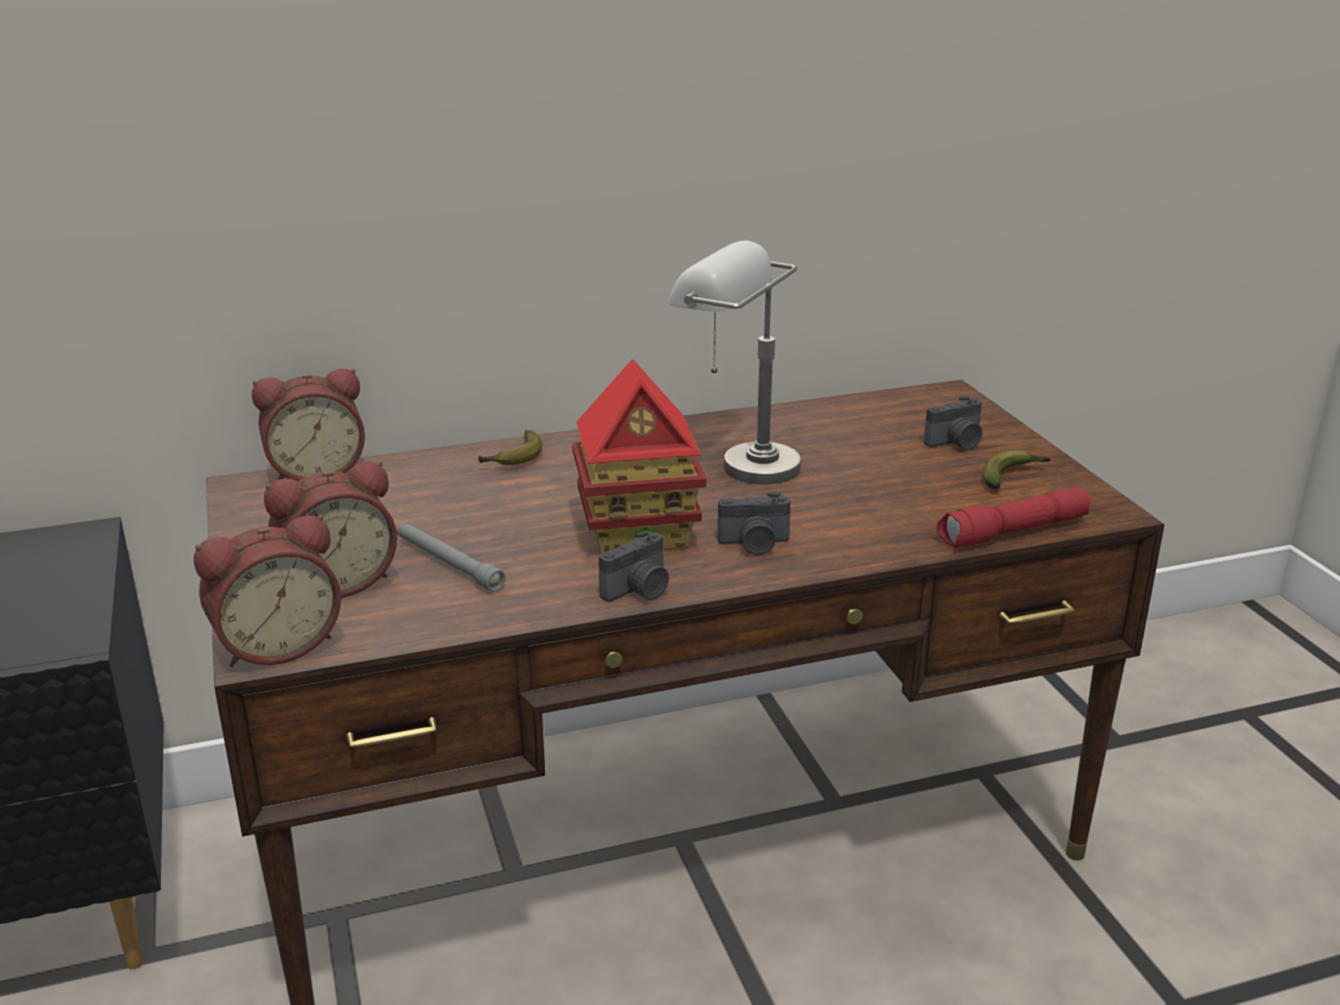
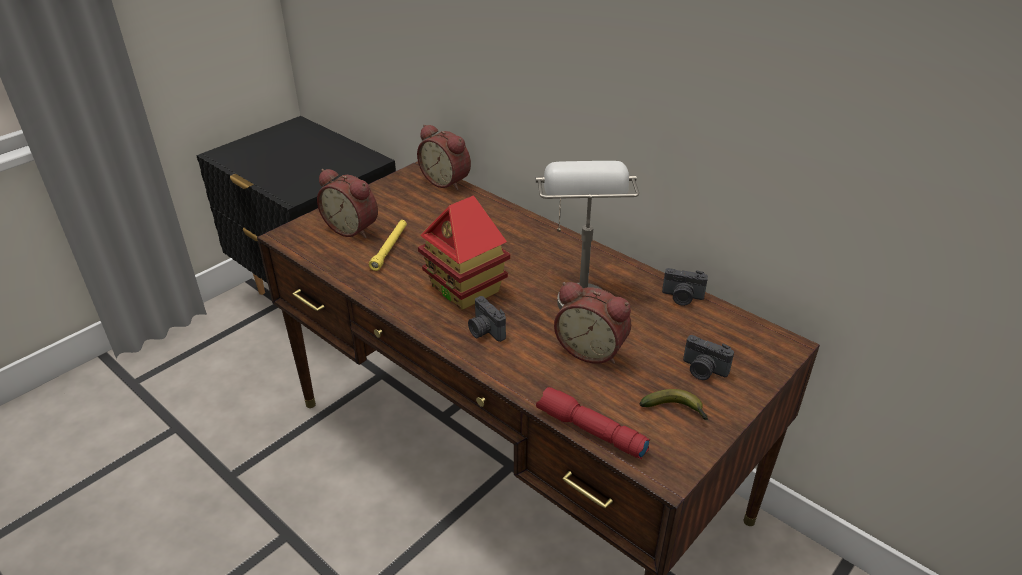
camera: 60 degrees right, 10 degrees up
alarm clock [194,515,341,667] -> alarm clock moved to [554,282,631,364]
grey flashlight [397,522,506,592] -> yellow flashlight [369,220,407,271]
banana [478,430,542,465] -> none
camera [599,530,669,602] -> camera moved to [662,268,708,306]

